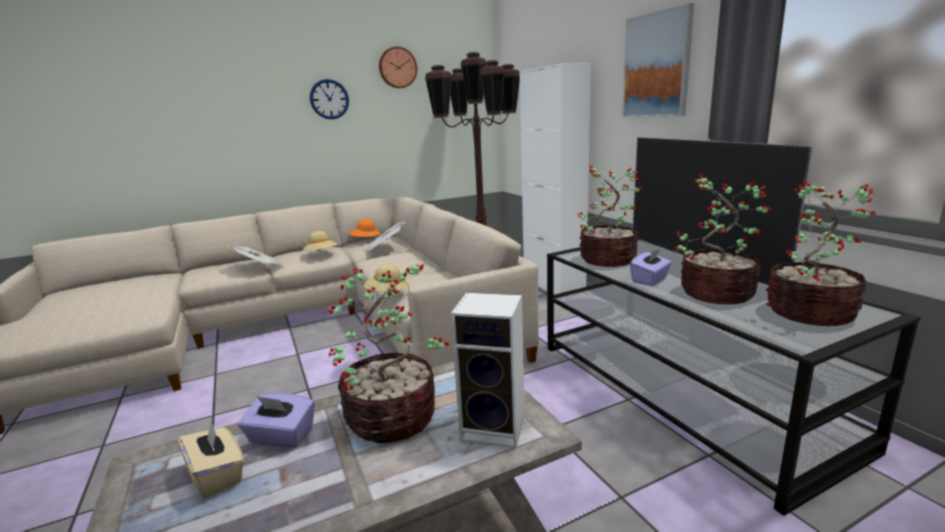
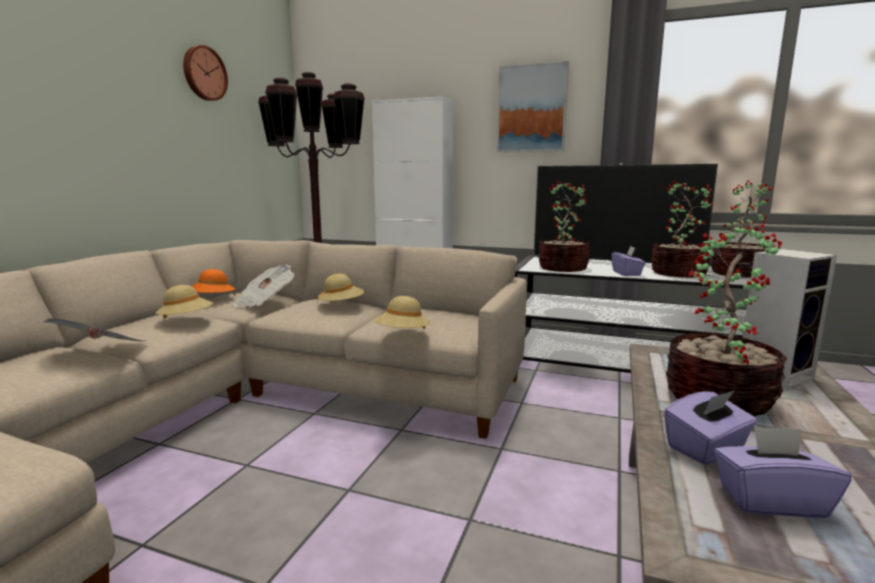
camera: 45 degrees left, 5 degrees down
beige tissue box [178,422,244,499] -> purple tissue box [714,426,852,518]
wall clock [310,79,349,119] -> none
none -> beige hat [317,274,364,301]

